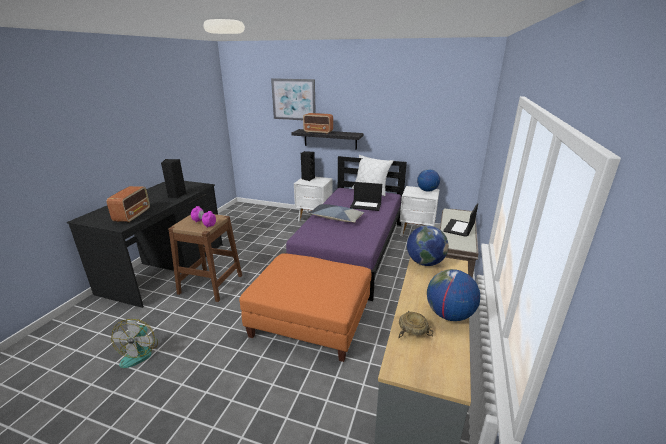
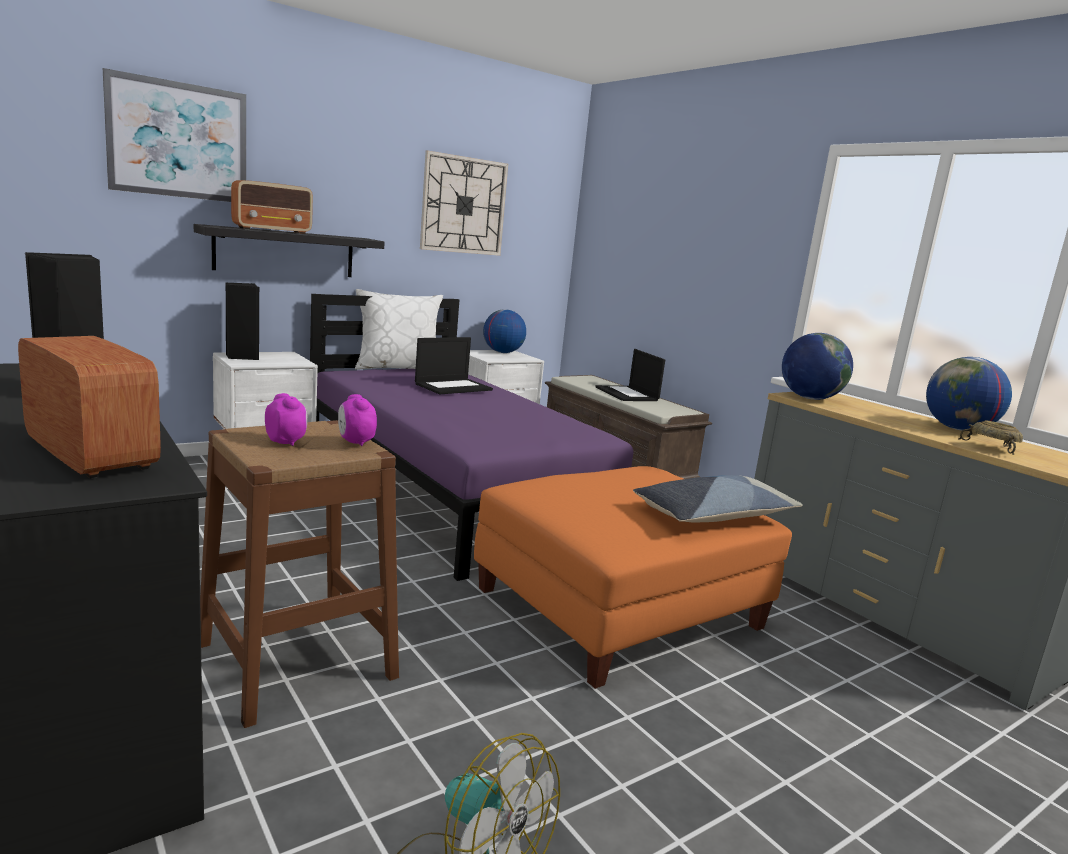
camera: 55 degrees left, 10 degrees down
pillow [308,204,364,222] -> pillow moved to [633,475,803,523]
none -> wall clock [420,150,508,256]

